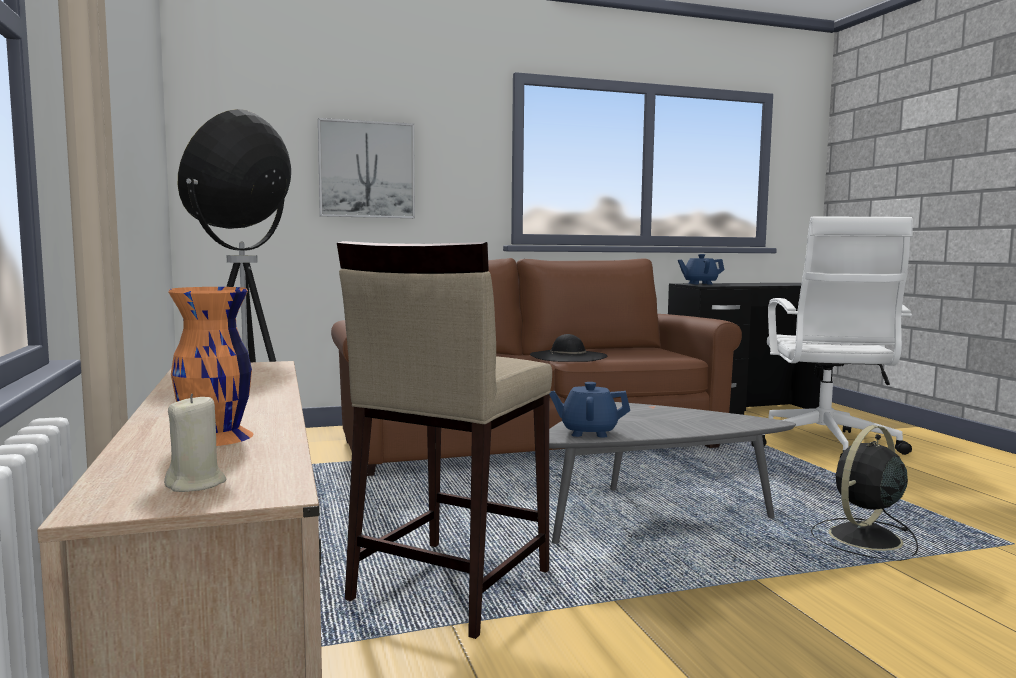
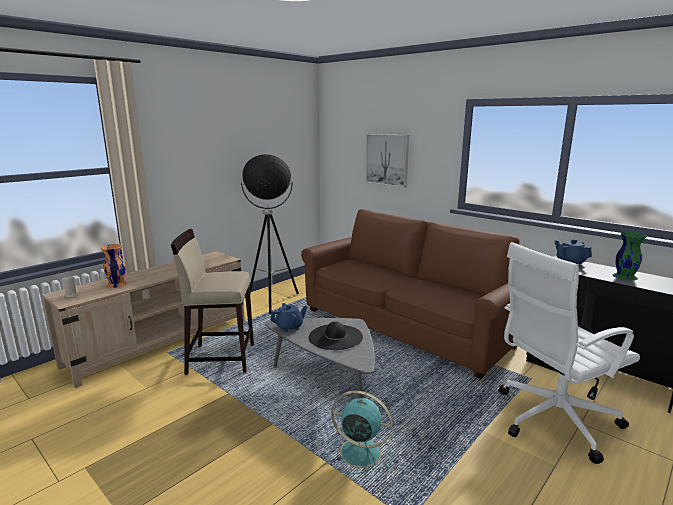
camera: 60 degrees right, 10 degrees up
black hat [530,334,607,362] -> black hat moved to [309,321,363,350]
blue teapot [550,382,630,438] -> blue teapot turned 90 degrees clockwise [270,303,307,332]
black fan [811,425,918,561] -> turquoise fan [328,391,392,474]
none -> green vase [613,232,647,281]

